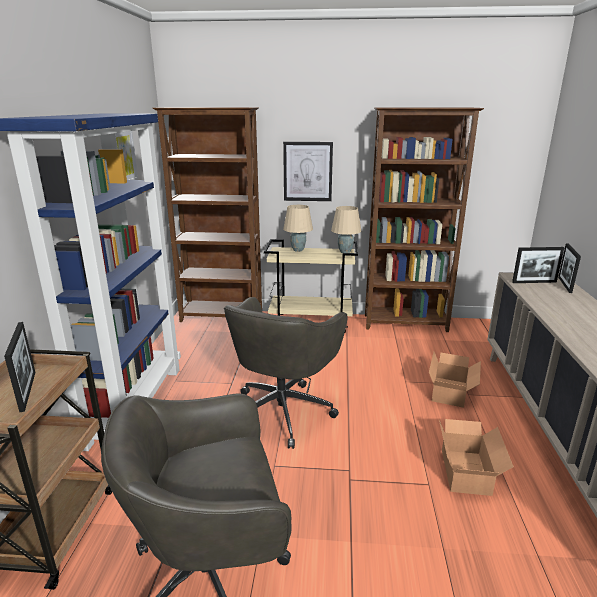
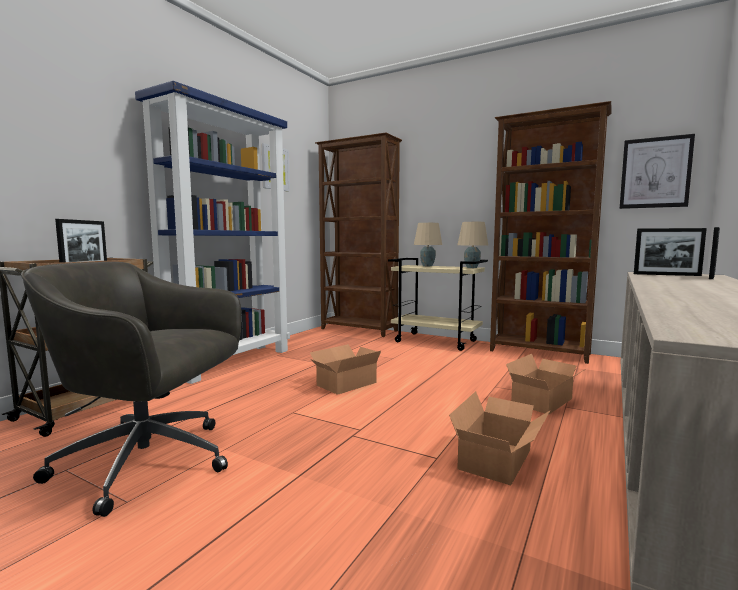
camera: 25 degrees right, 15 degrees down
grey office chair [224,297,347,449] -> cardboard box [310,344,381,395]
picture [283,142,333,201] -> picture moved to [620,134,695,209]

